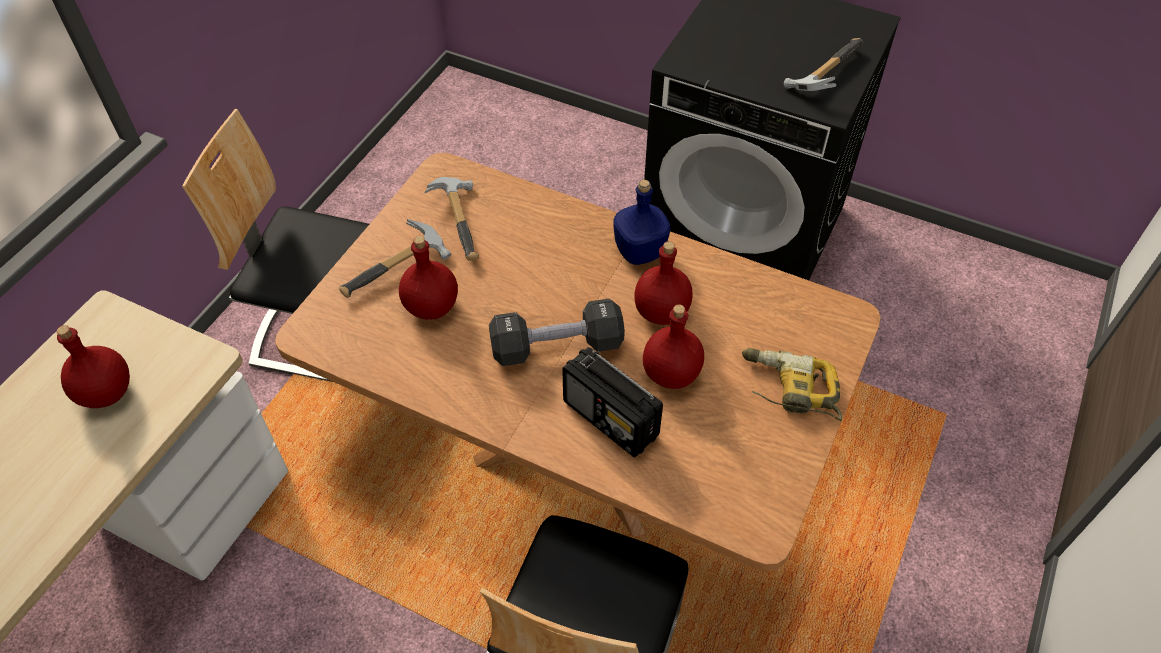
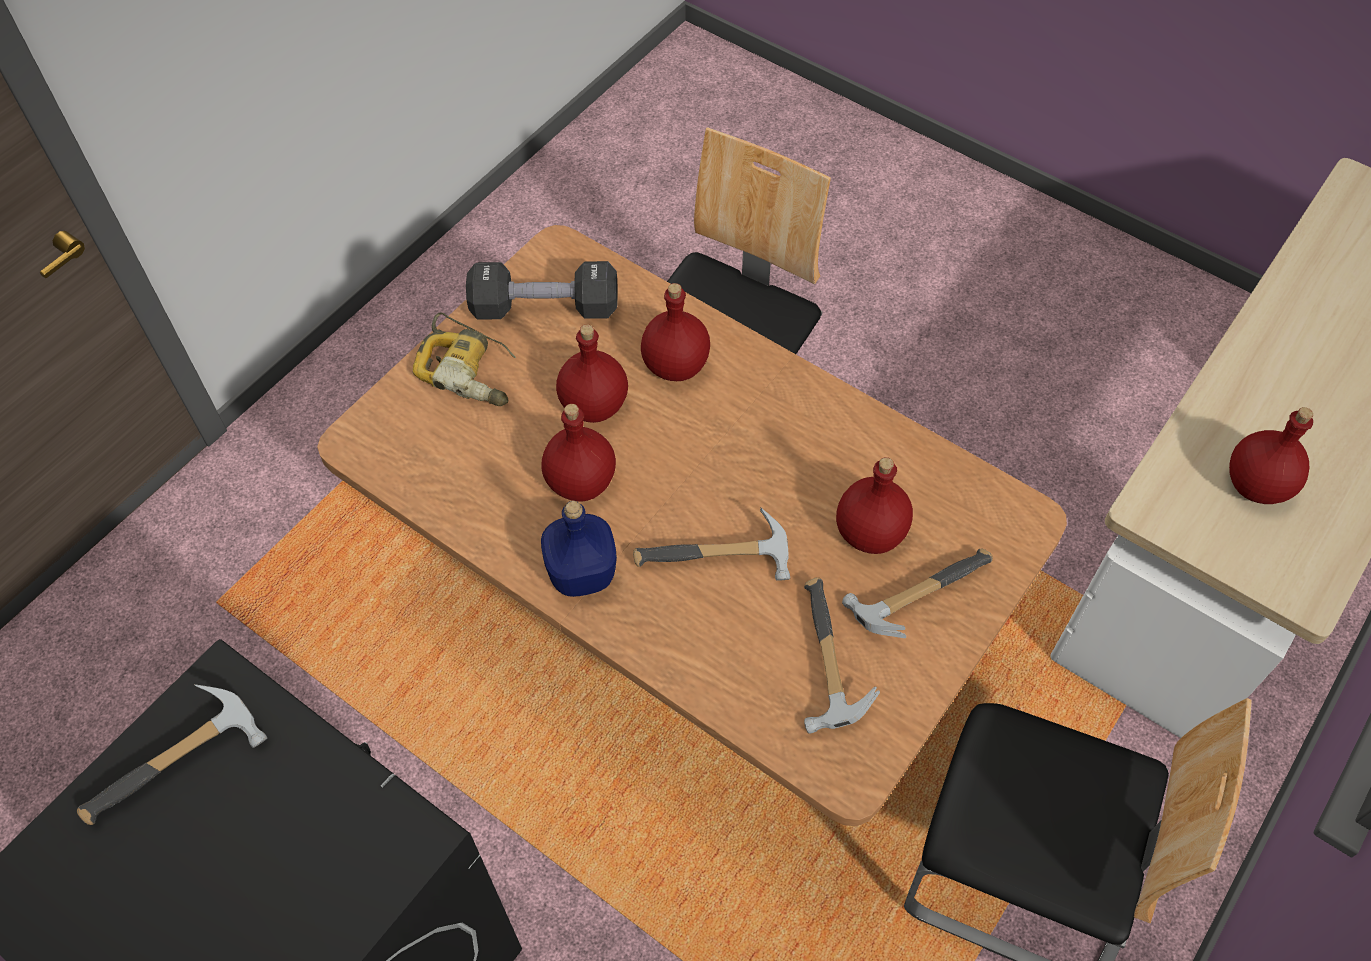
camera: 170 degrees left, 5 degrees up
black dumbbell [489,299,625,366] -> black dumbbell moved to [466,261,618,319]
radio [562,347,663,457] -> red bottle [641,283,710,381]
none -> hammer [633,508,790,580]

